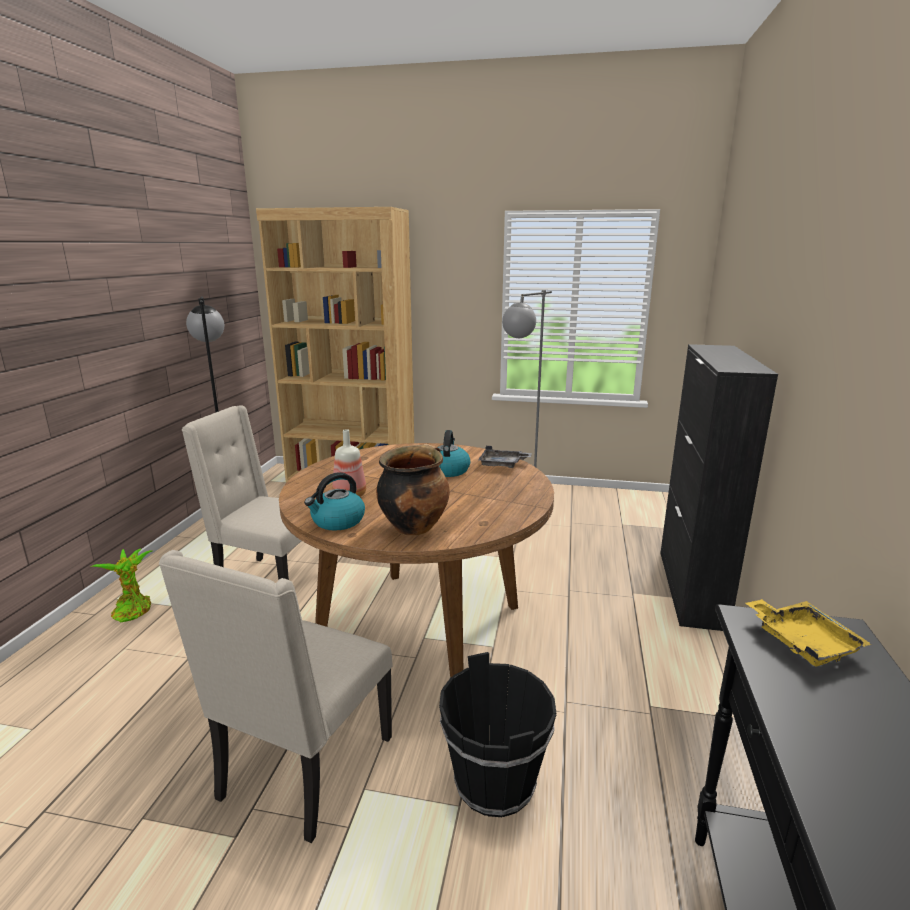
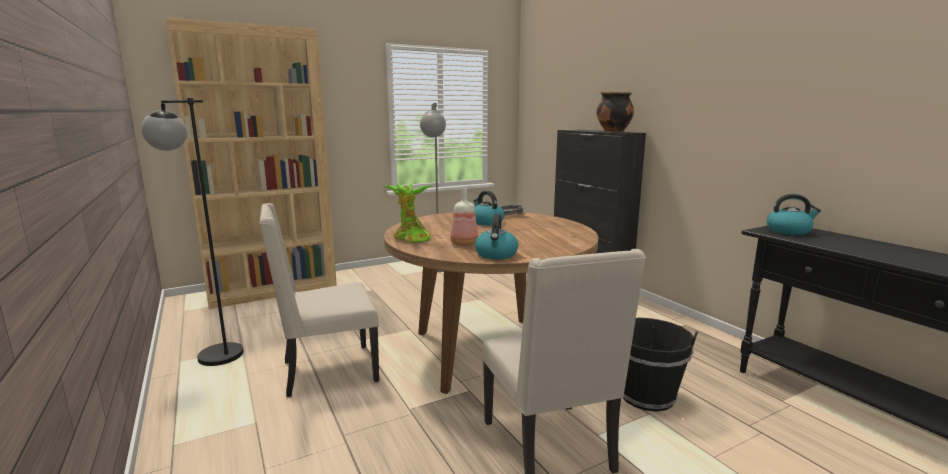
camera: 40 degrees left, 5 degrees down
potted plant [90,549,152,622] -> potted plant moved to [384,183,432,243]
cooking pot [376,444,449,536] -> cooking pot moved to [596,92,634,132]
yellow tray [746,599,872,666] -> kettle [767,194,821,235]

